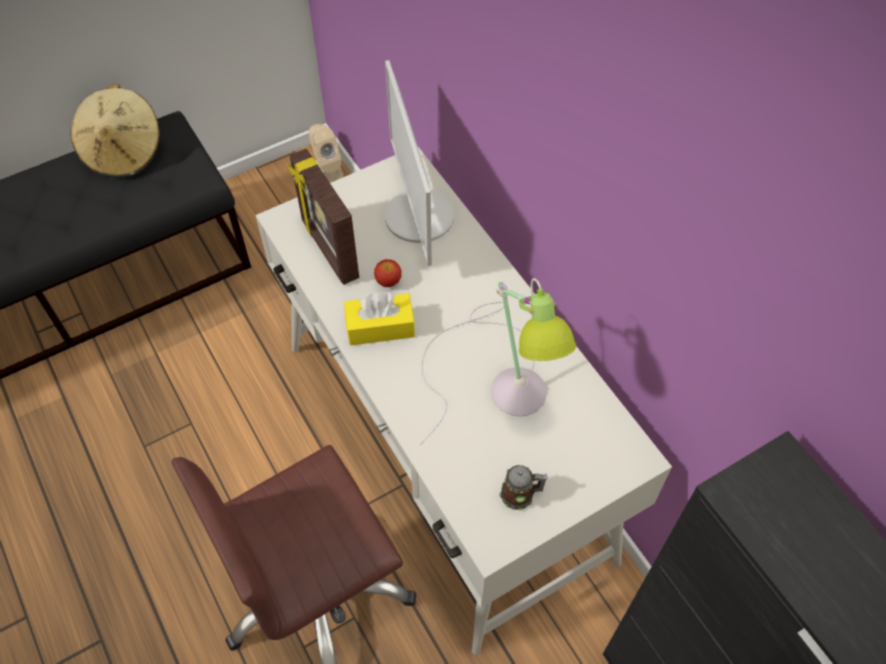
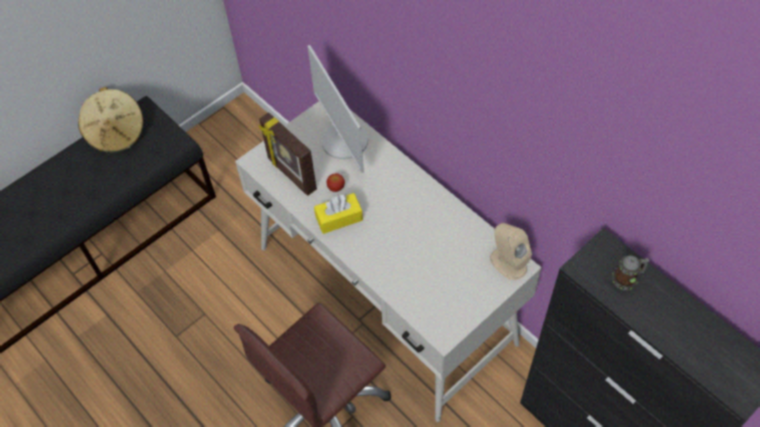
camera: 10 degrees left, 0 degrees up
beige speaker [309,124,343,183] -> beige speaker moved to [490,223,532,280]
table lamp [420,278,576,444] -> none
mug [499,465,548,510] -> mug moved to [612,255,650,290]

